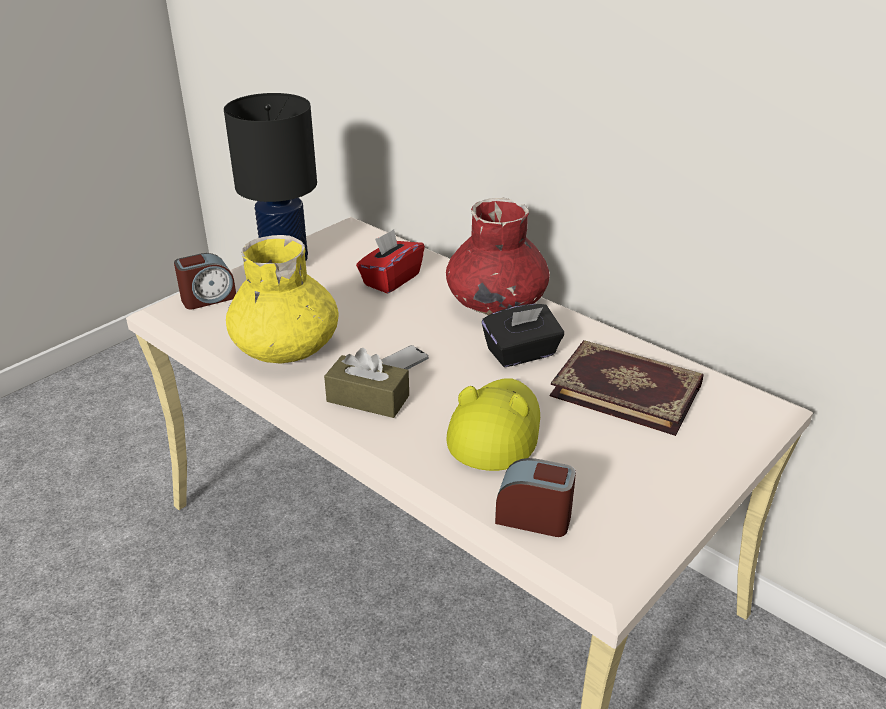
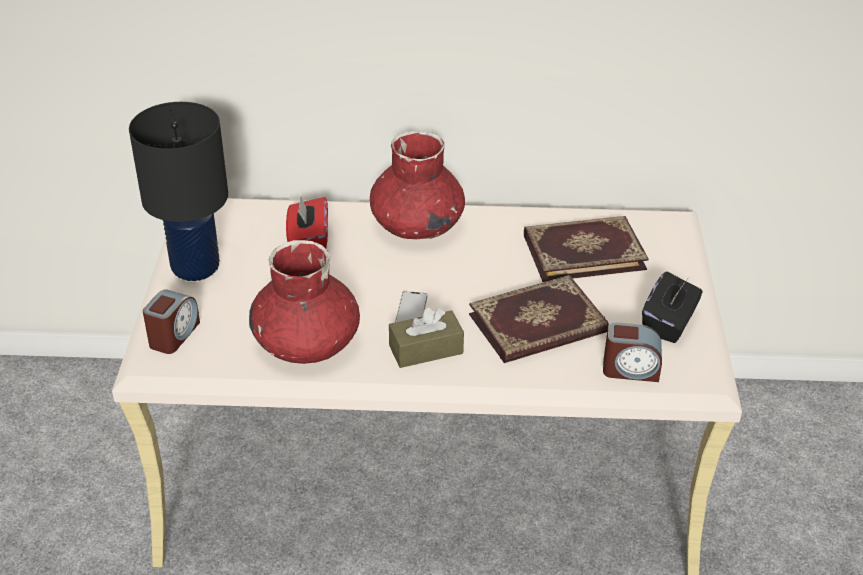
camera: 40 degrees left, 5 degrees up
yellow vase [226,235,339,364] -> red vase [249,240,360,364]
yellow hat [446,378,540,471] -> book [469,275,609,363]
black tissue box [482,304,564,367] -> black tissue box moved to [642,272,702,343]
alarm clock [495,458,576,537] -> alarm clock turned 150 degrees counterclockwise [603,322,662,382]

